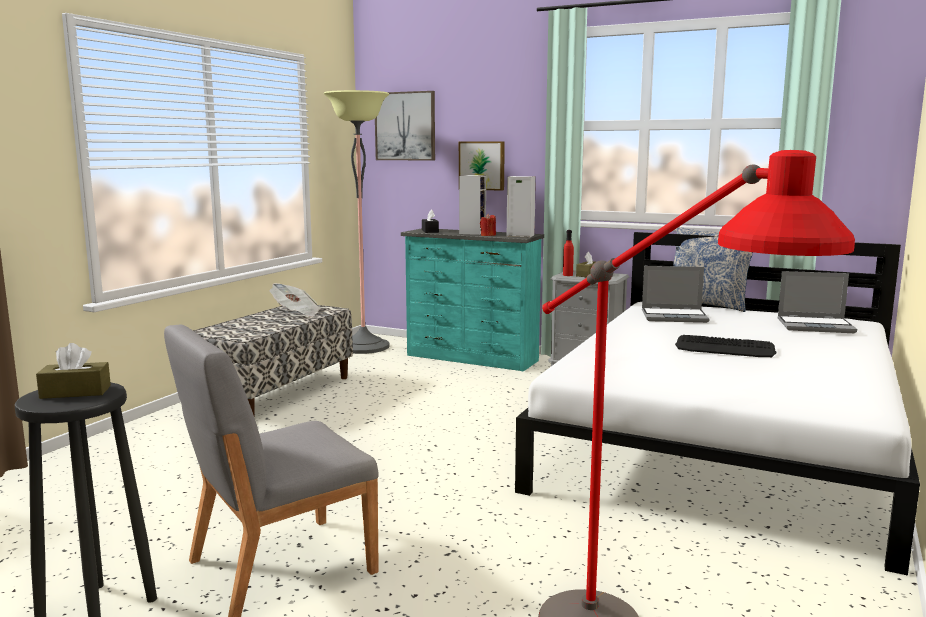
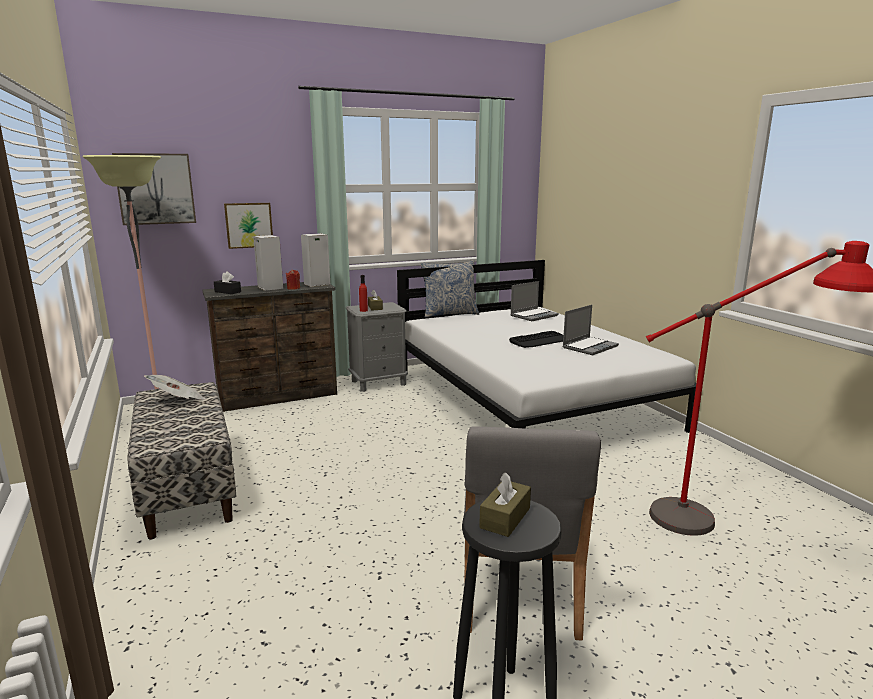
camera: 50 degrees left, 5 degrees up
turquoise dresser [401,228,544,371] -> brown dresser [202,282,337,412]
laptop [642,266,709,323] -> laptop moved to [562,305,619,355]

